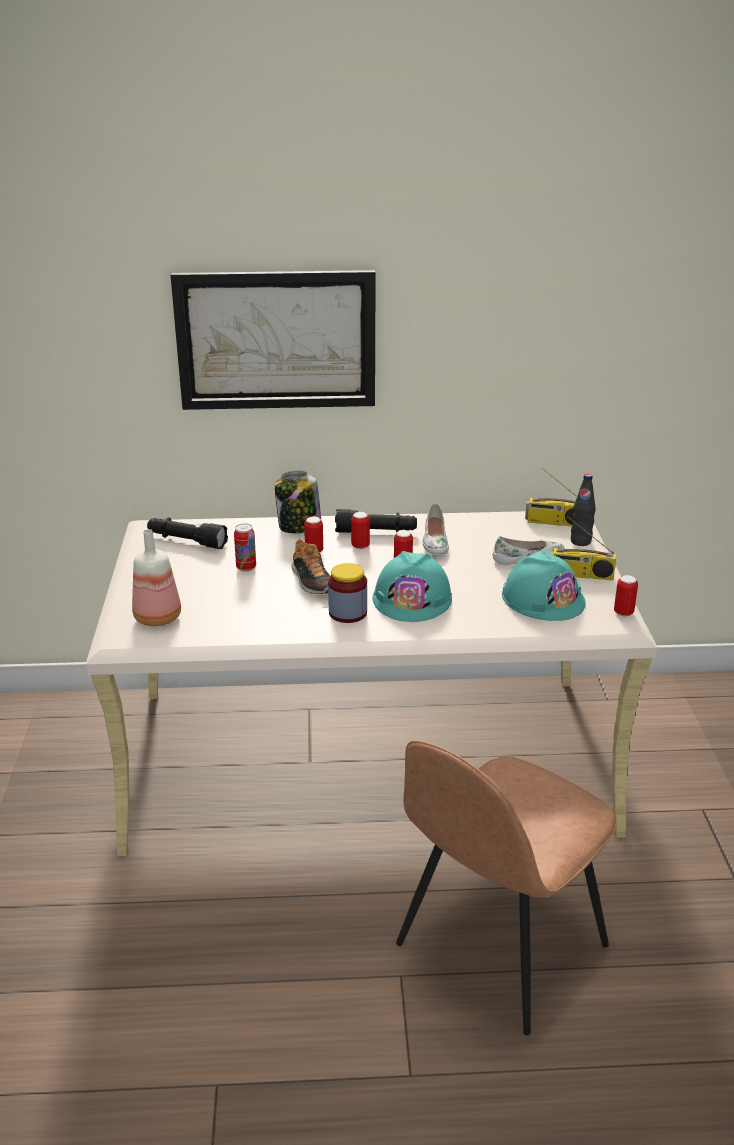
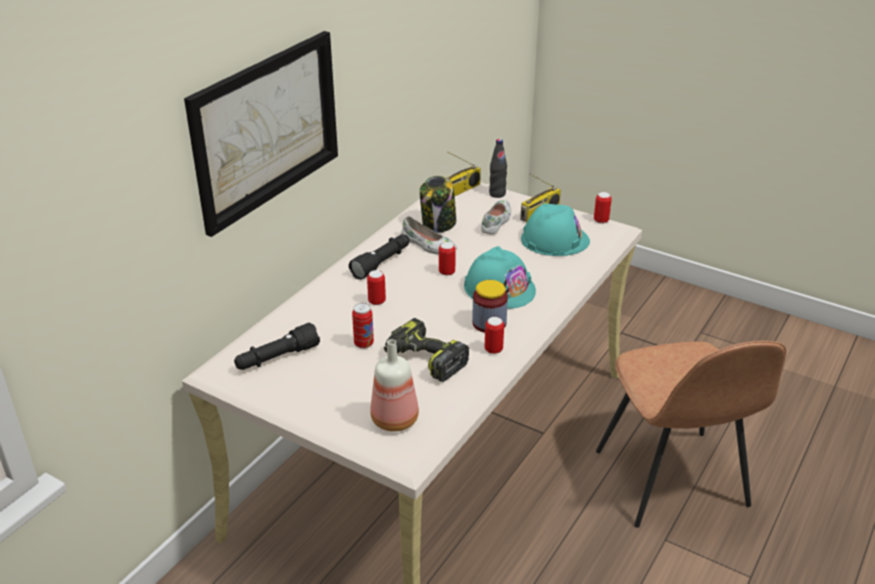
camera: 55 degrees left, 5 degrees up
jar [275,470,321,533] -> jar moved to [420,176,456,233]
shoe [291,539,330,594] -> none
can [351,512,370,549] -> can moved to [485,317,504,354]
none -> power drill [384,318,469,382]

